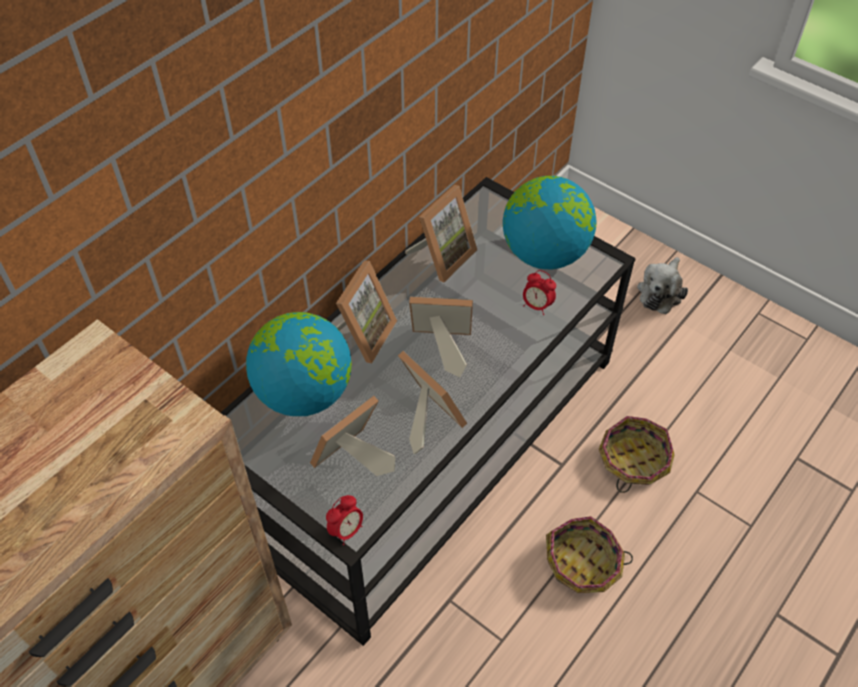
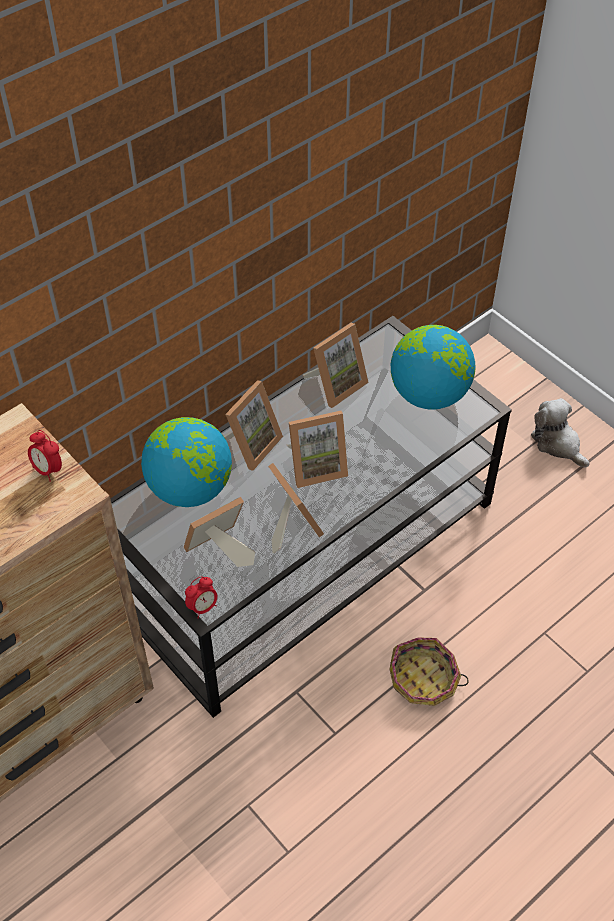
camera: 10 degrees right, 0 degrees up
picture frame [409,297,473,377] -> picture frame turned 150 degrees clockwise [287,411,348,488]
alarm clock [523,270,556,315] -> alarm clock moved to [28,430,62,482]
basket [599,416,674,493] -> none
plush toy [637,257,688,315] -> plush toy turned 105 degrees clockwise [531,398,590,467]

